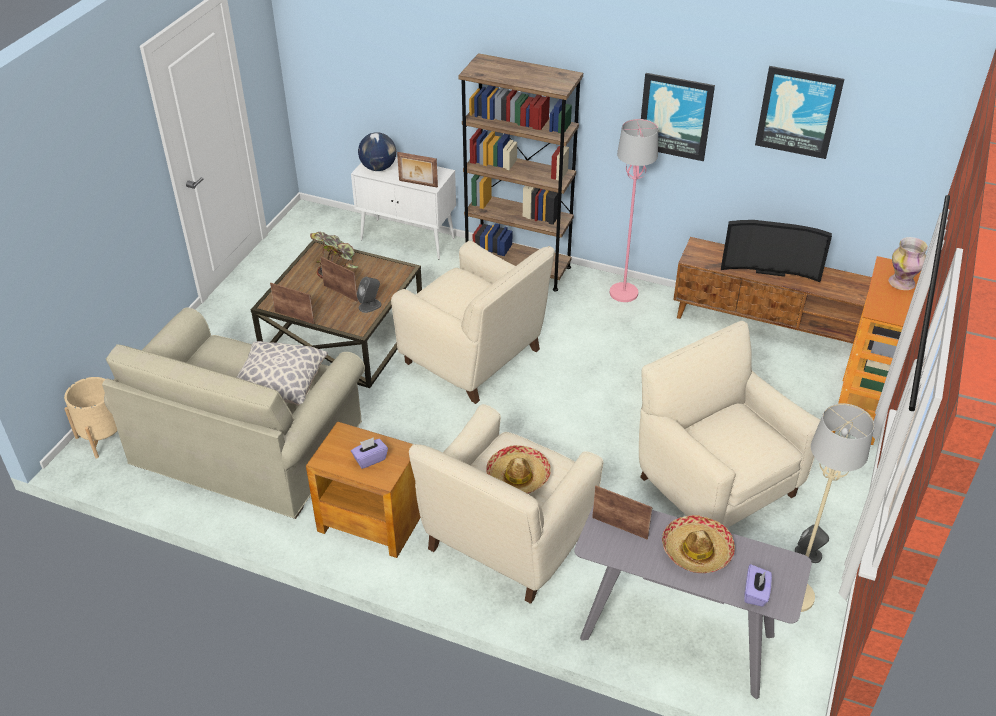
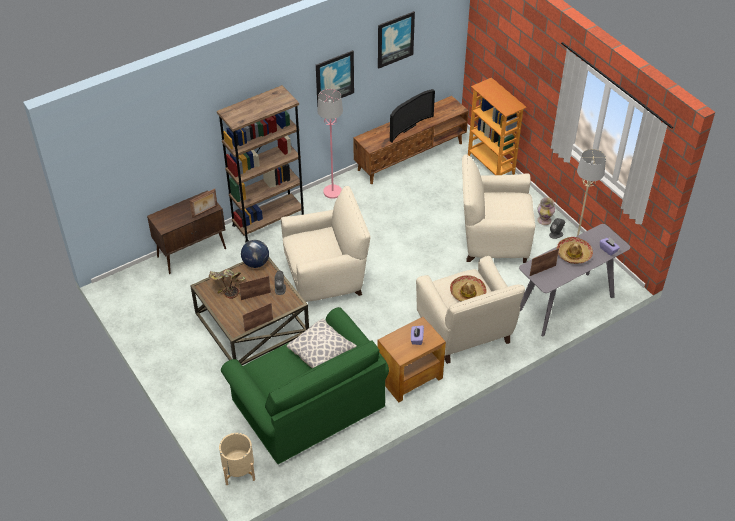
camera: 55 degrees left, 5 degrees up
beige sofa [102,307,365,519] -> green sofa [221,307,389,464]
white cabinet [351,157,456,259] -> brown cabinet [147,190,226,274]
globe [358,132,396,171] -> globe moved to [241,240,269,268]
vase [889,237,928,290] -> vase moved to [537,197,555,225]

